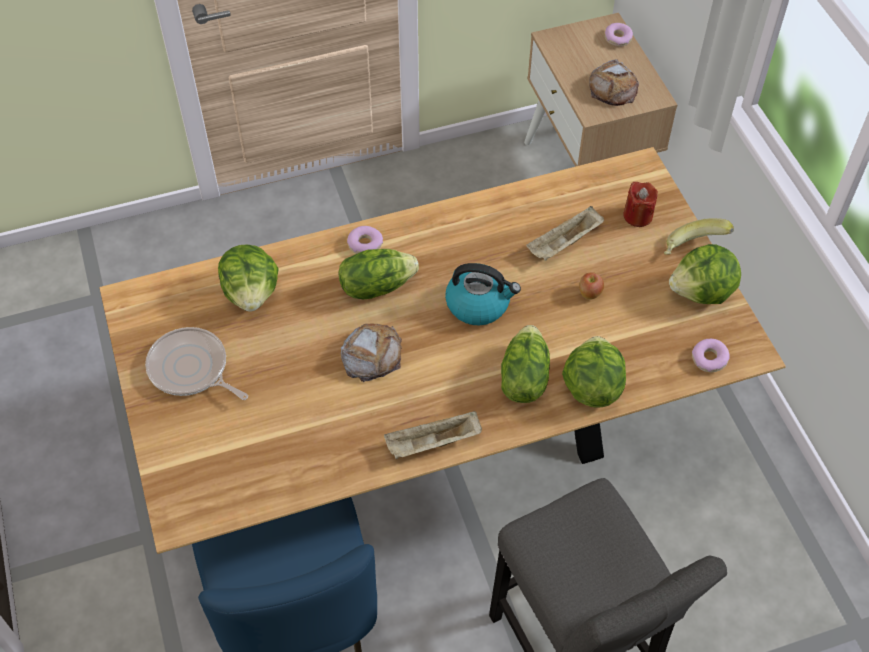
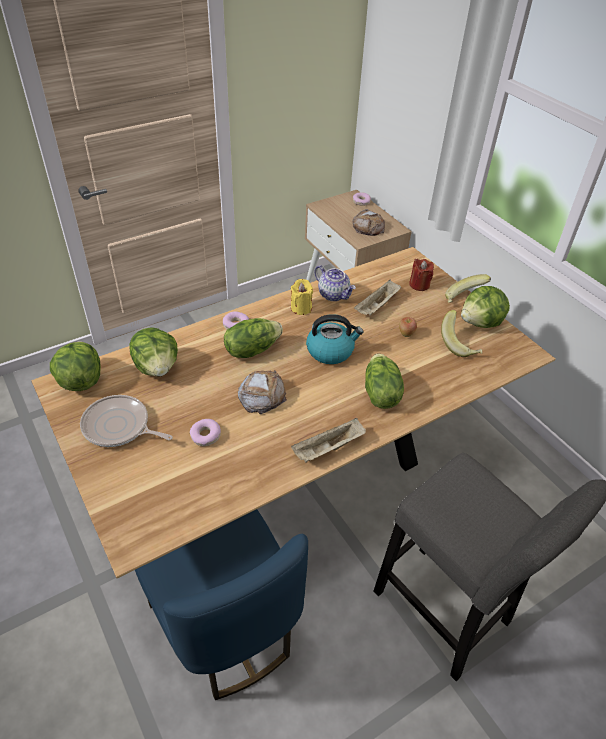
camera: 15 degrees left, 10 degrees down
lettuce [562,336,626,408] -> lettuce moved to [50,341,101,391]
donut [692,339,730,372] -> donut moved to [190,419,221,446]
none -> yellow candle [291,279,313,315]
none -> teapot [314,265,356,301]
none -> banana [441,310,482,357]

